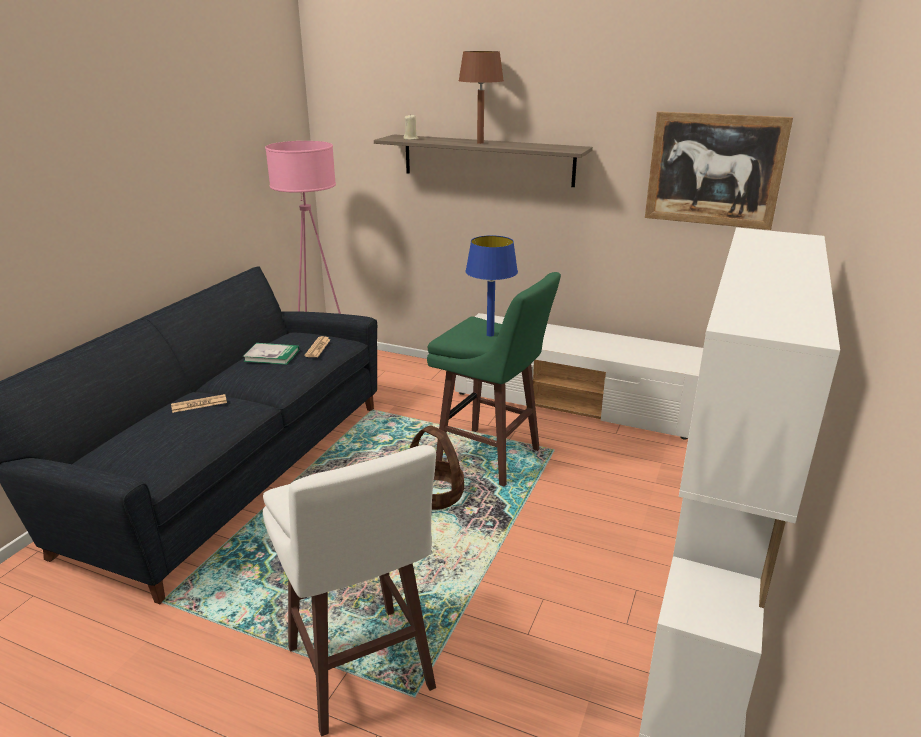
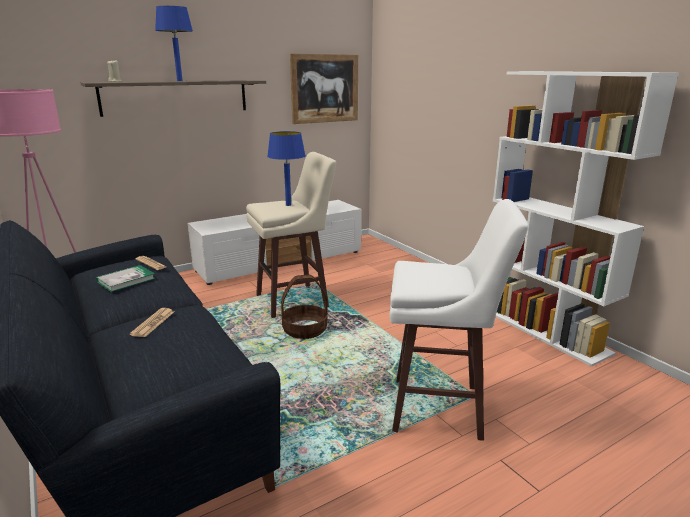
camera: 55 degrees left, 5 degrees down
green stool [427,272,561,487] -> beige stool [246,152,336,318]
brown table lamp [458,51,504,144] -> blue table lamp [155,6,193,81]

